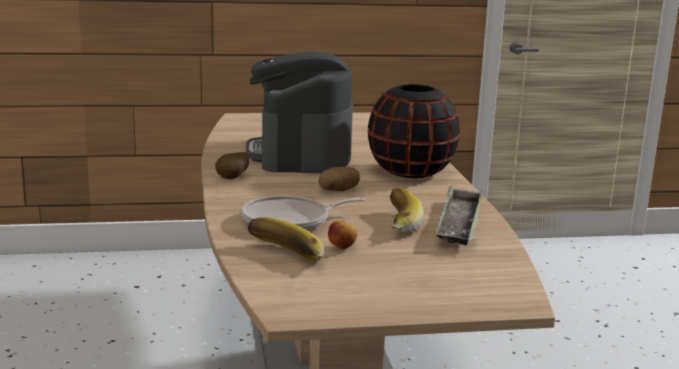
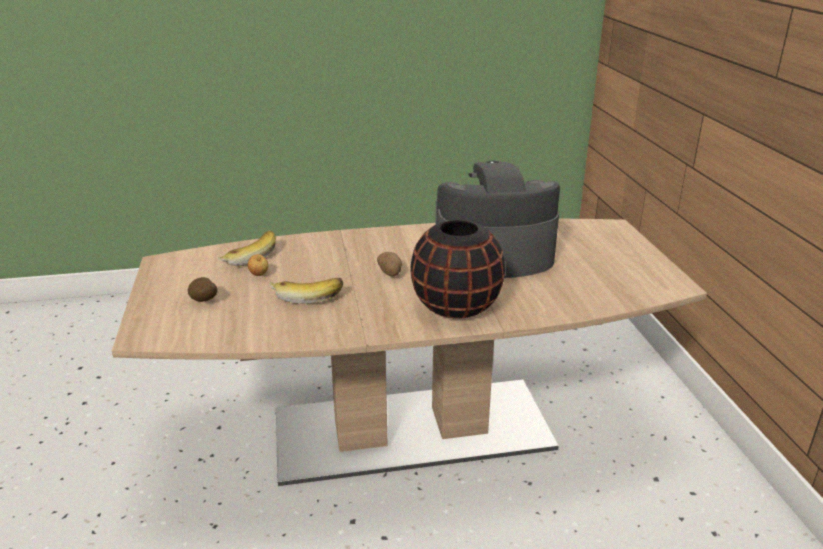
camera: 90 degrees right, 10 degrees up
potato [215,152,249,179] -> potato moved to [187,277,218,302]
frying pan [242,195,365,231] -> none
tray [435,186,483,246] -> none

